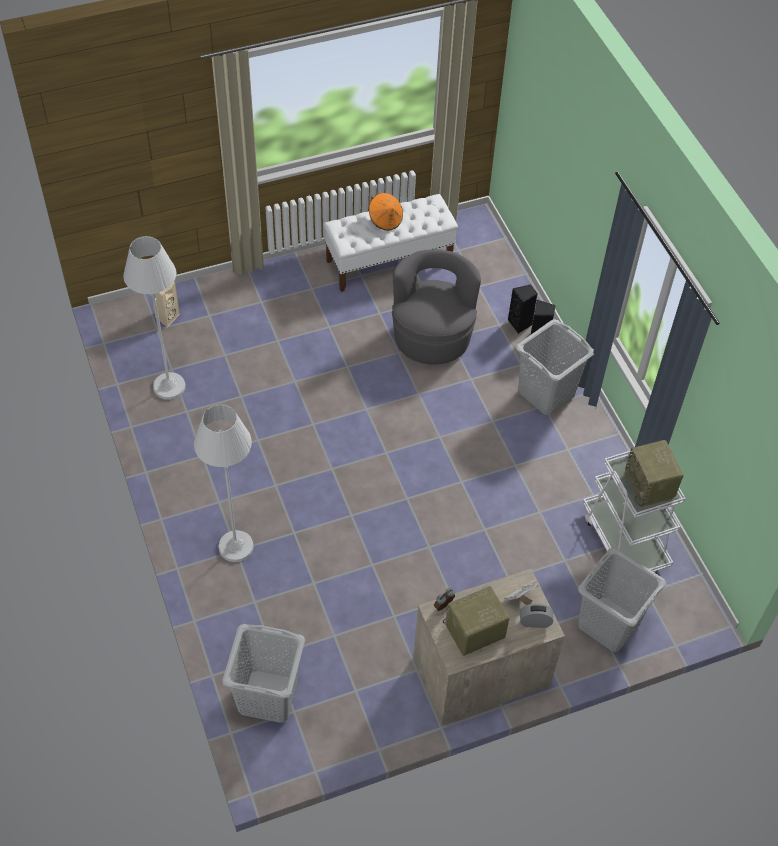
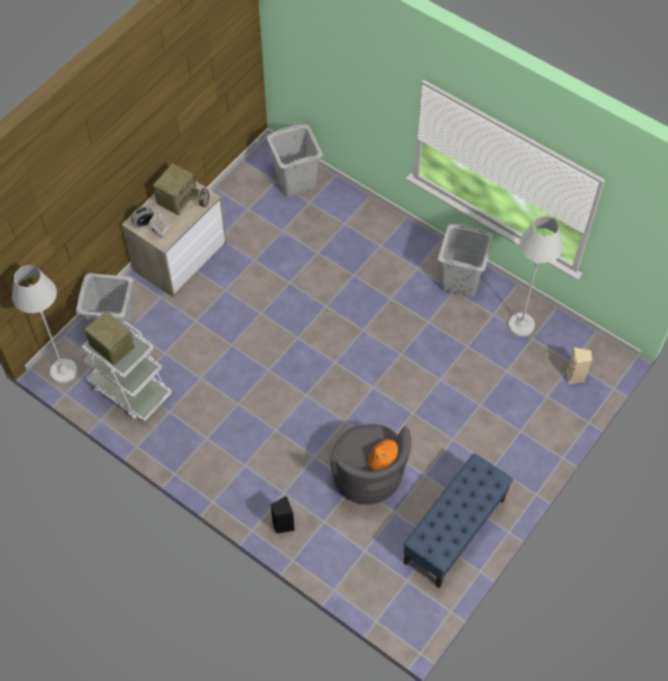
camera: 150 degrees right, 5 degrees up
white floor lamp [194,404,254,562] -> white floor lamp moved to [12,265,78,383]
white bench [323,194,458,292] -> blue bench [403,453,513,588]
orange hat [369,193,403,231] -> orange hat moved to [368,439,398,471]
black speaker [508,284,538,334] -> none
grey laundry basket [516,319,594,415] -> grey laundry basket moved to [438,224,494,297]

